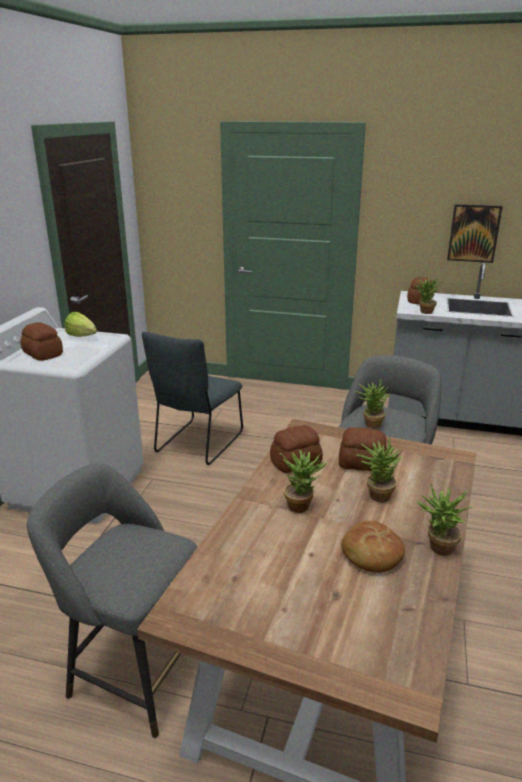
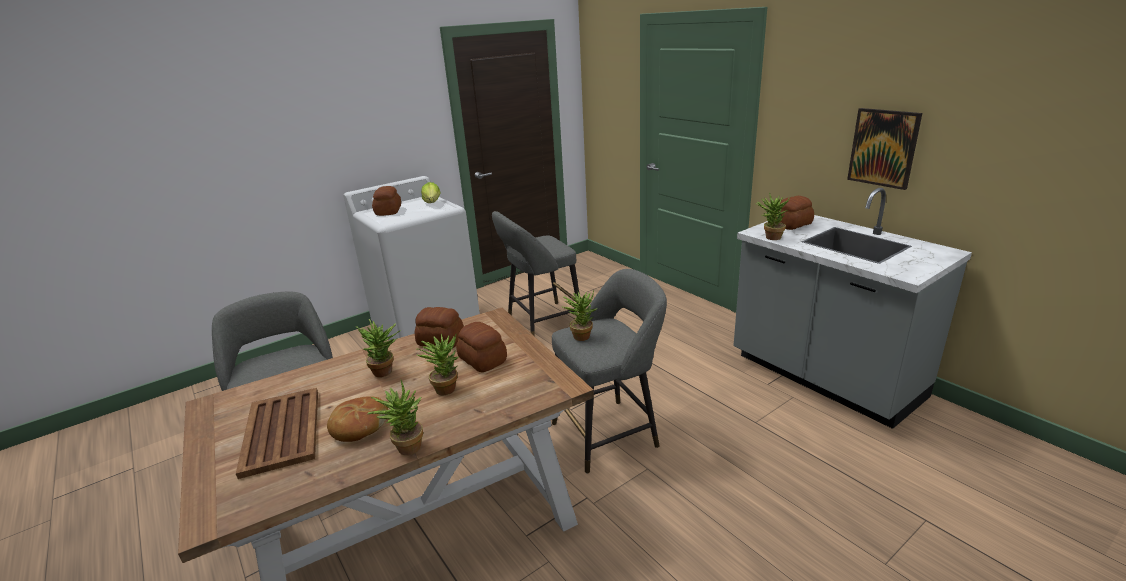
camera: 40 degrees right, 0 degrees up
grey chair [142,332,243,465] -> grey stool [492,211,579,336]
none -> brown tray [236,388,318,479]

